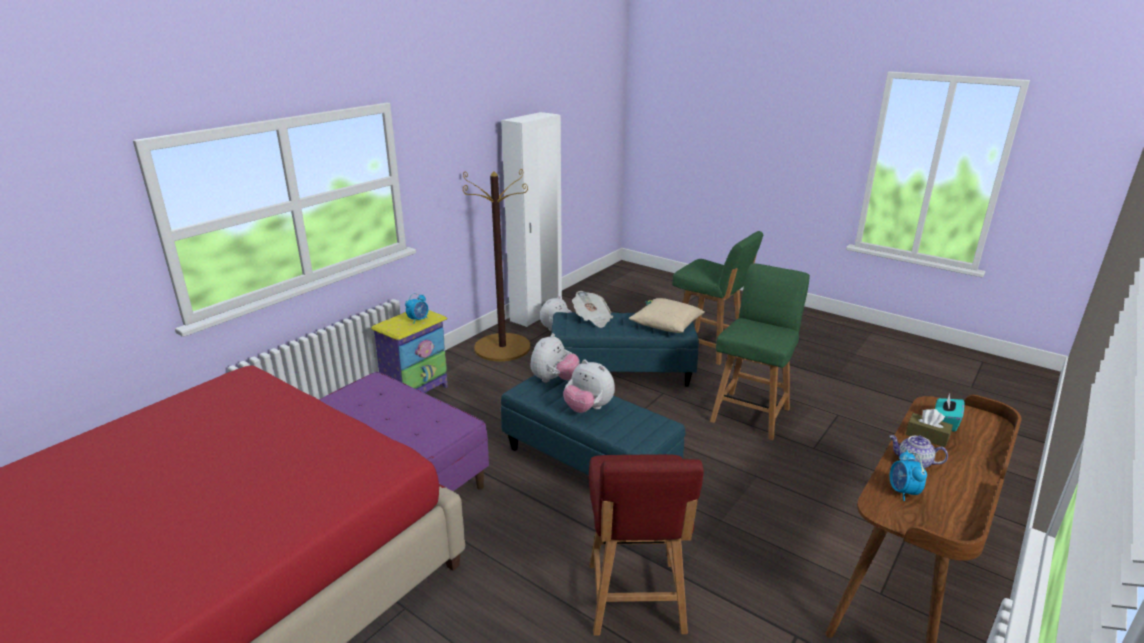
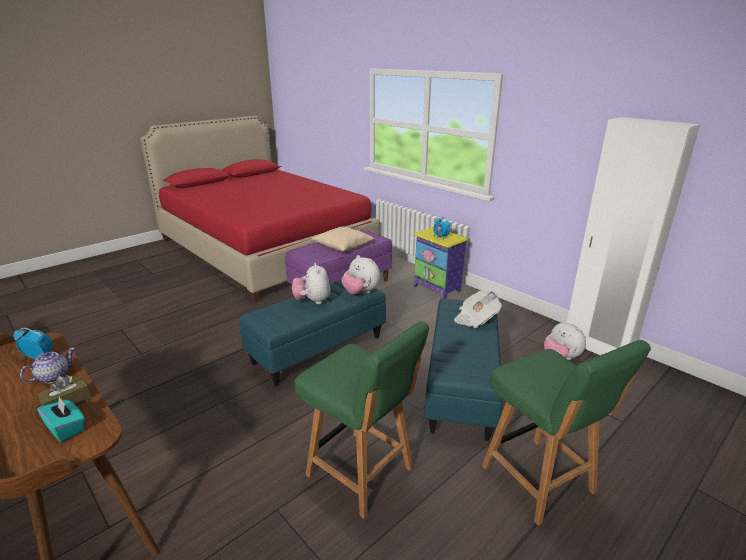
camera: 100 degrees right, 0 degrees up
brown clothes rack [463,169,530,361] -> none
plush toy [563,360,615,413] -> plush toy turned 60 degrees counterclockwise [292,263,331,304]
red chair [589,454,704,636] -> none
beige pillow [629,298,705,333] -> beige pillow moved to [311,226,374,252]
green chair [672,231,763,365] -> green chair turned 75 degrees counterclockwise [482,340,651,526]

